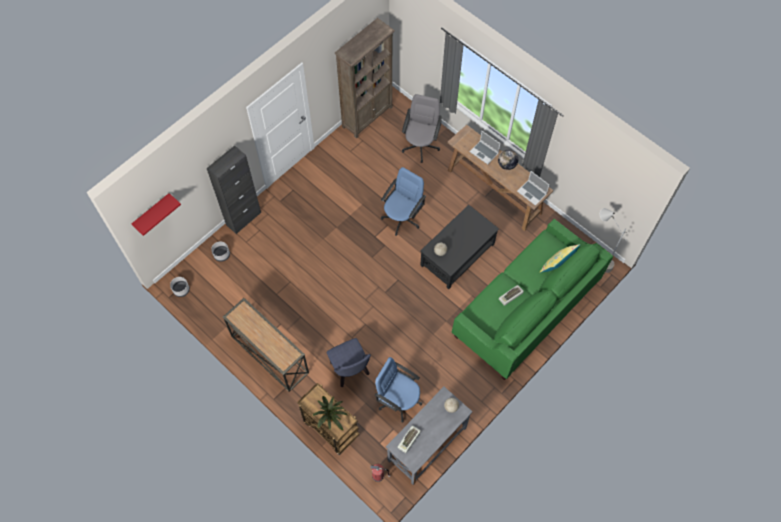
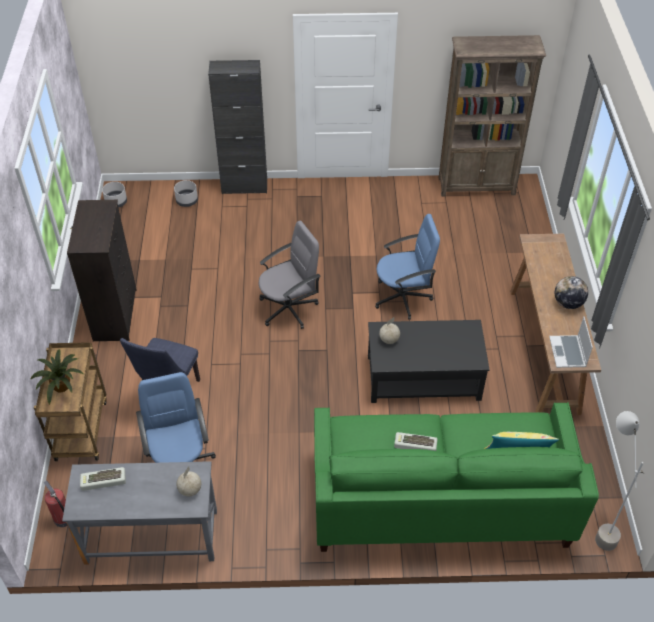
camera: 45 degrees right, 15 degrees down
red shelf [132,193,181,236] -> none
console table [223,298,309,392] -> black dresser [67,200,137,341]
grey office chair [402,94,442,163] -> grey office chair moved to [259,221,320,329]
laptop [470,131,500,164] -> none

